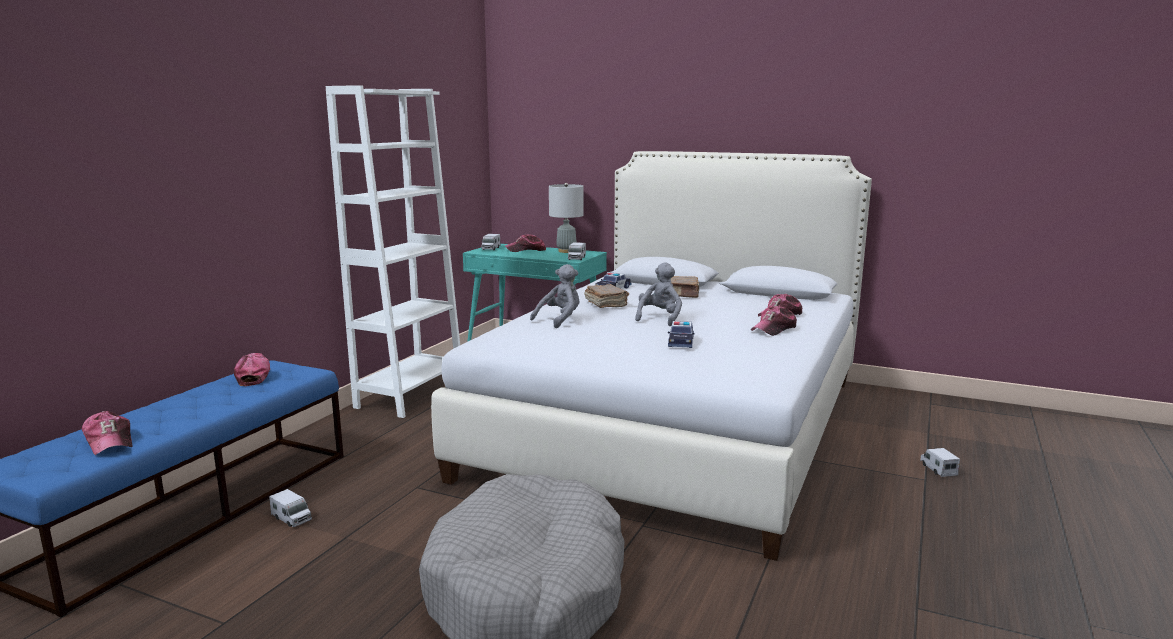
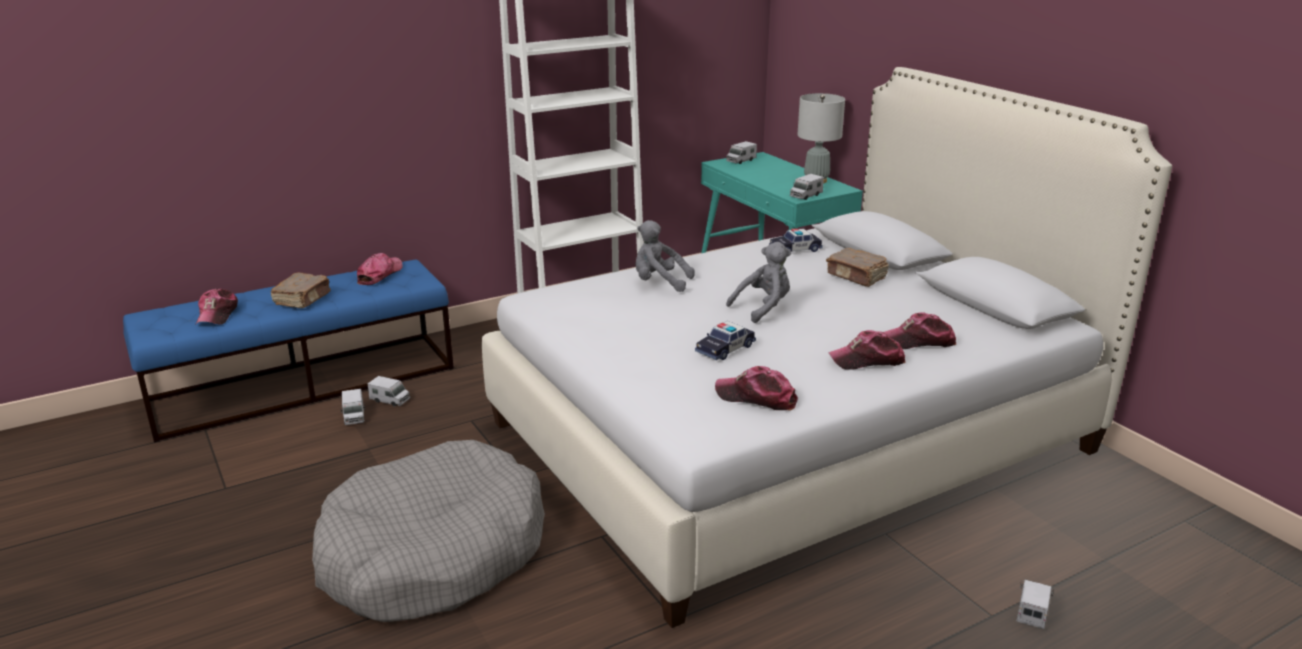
camera: 35 degrees right, 10 degrees up
cap [505,234,546,252] -> cap moved to [715,366,798,410]
grey plush toy [530,264,579,328] -> grey plush toy turned 150 degrees counterclockwise [635,220,695,292]
brown book [584,284,629,308] -> brown book moved to [270,272,331,308]
none -> toy truck [368,376,410,406]

